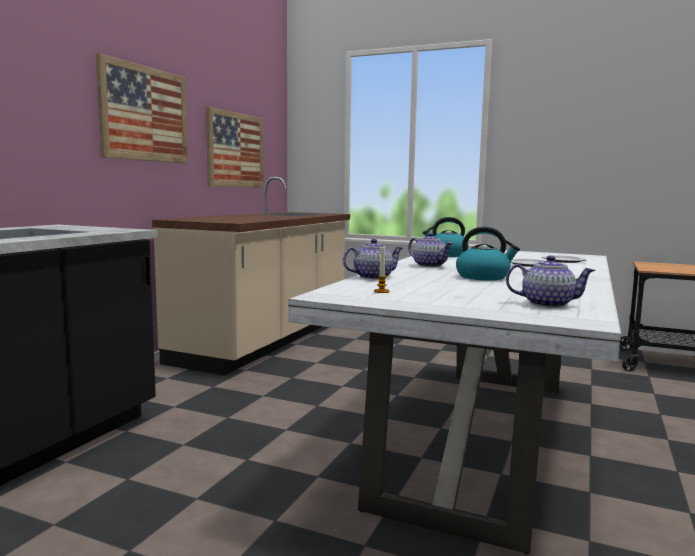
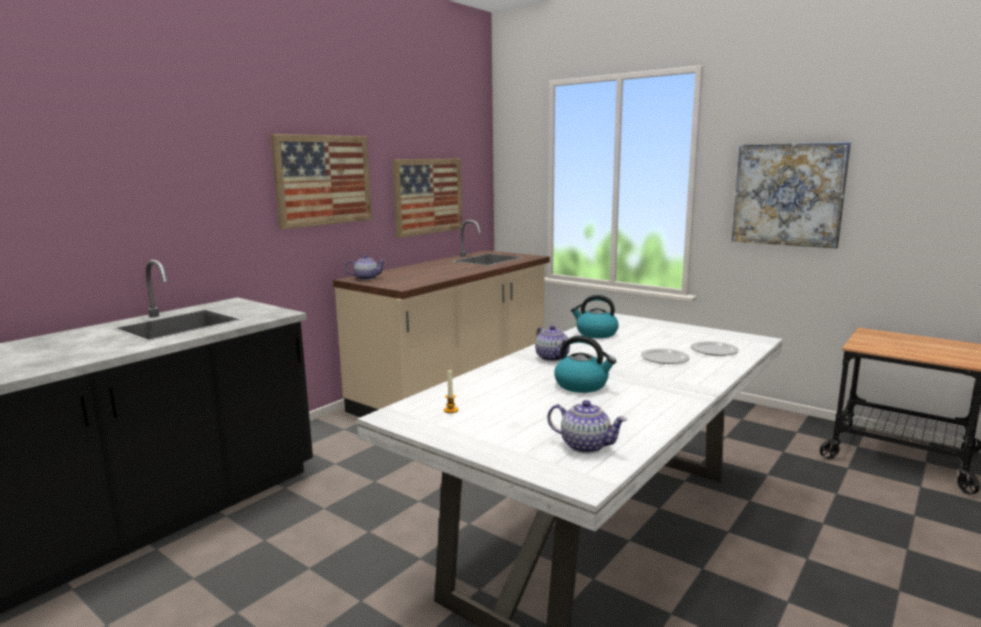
camera: 15 degrees right, 5 degrees up
teapot [343,239,403,279] -> teapot moved to [346,255,386,280]
none -> picture [732,142,851,249]

